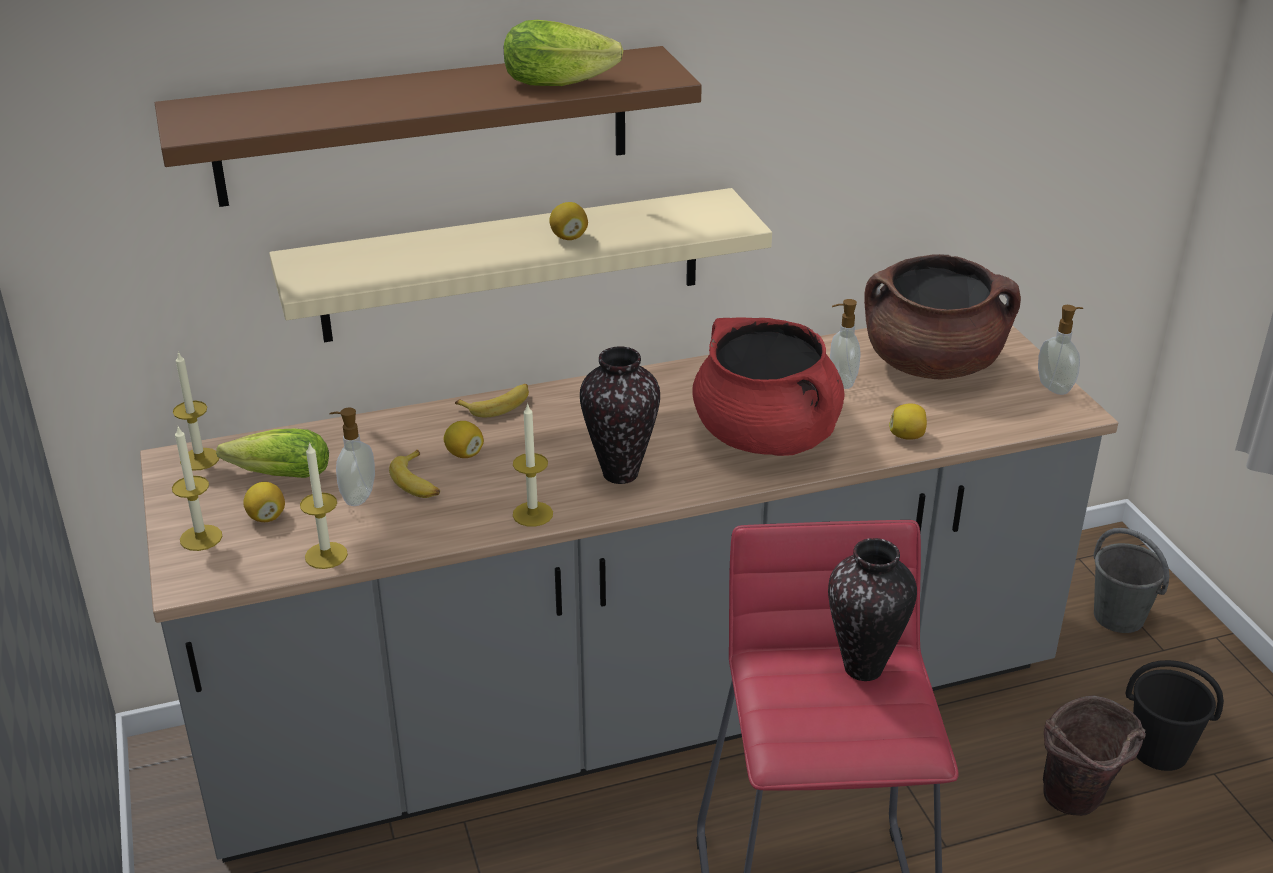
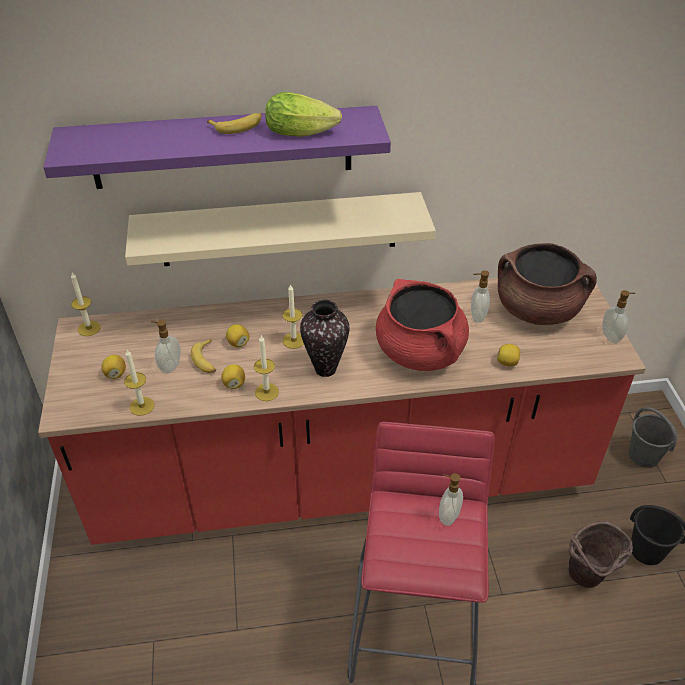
camera: 10 degrees right, 10 degrees up
grey counter [140,325,1118,863] -> red counter [38,278,646,545]
brown shelf [155,46,702,207] -> purple shelf [43,106,391,189]
candle [172,425,222,551] -> candle moved to [282,284,304,349]
lettuce [216,429,329,478] -> none
banana [455,384,529,417] -> banana moved to [207,113,262,134]
lemon [549,202,588,240] -> lemon moved to [221,364,245,389]
vase [828,538,917,681] -> soap dispenser [439,473,463,526]

